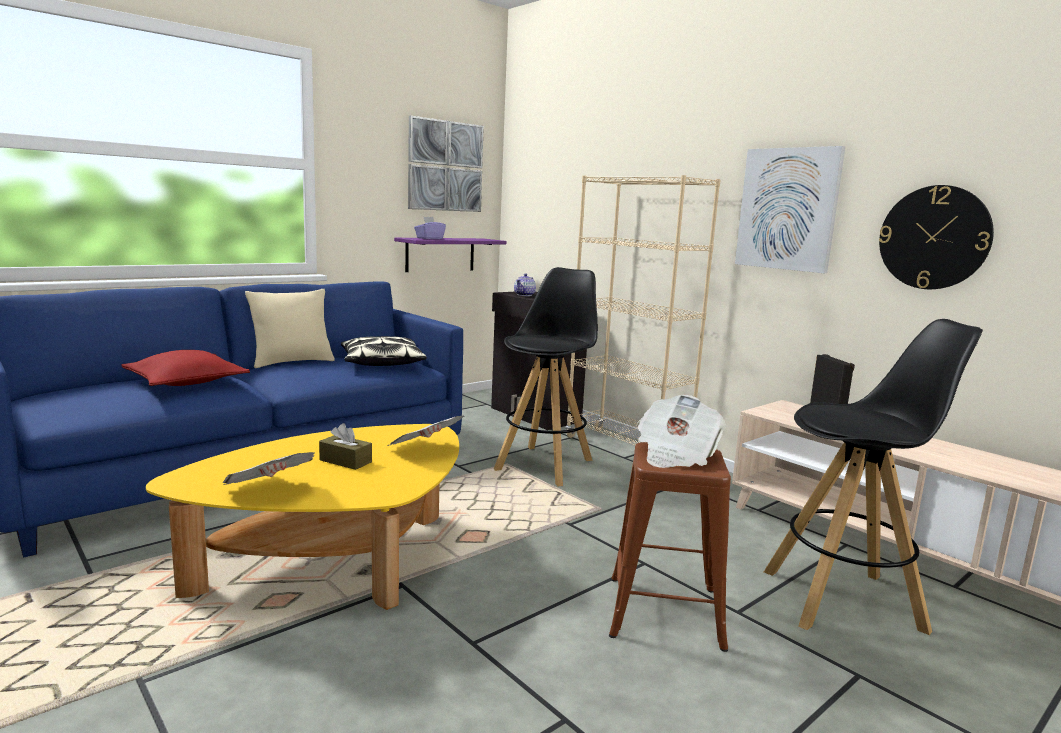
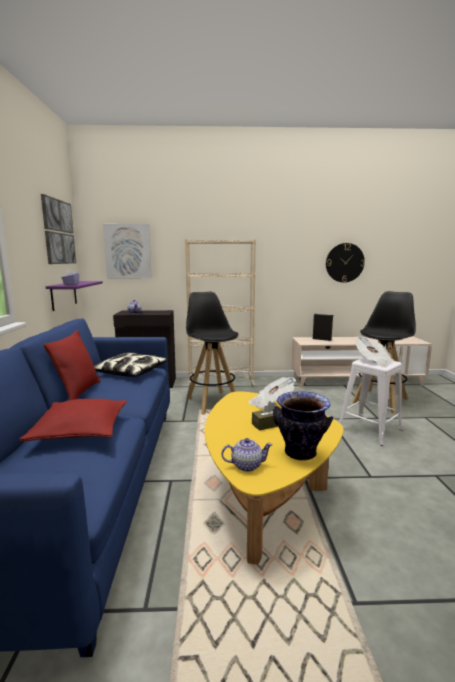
camera: 50 degrees left, 0 degrees up
newspaper [223,452,314,485] -> vase [273,391,333,461]
beige pillow [245,289,335,368] -> red pillow [43,330,101,400]
brown stool [609,442,731,652] -> white stool [339,357,403,446]
picture [735,146,845,273] -> picture moved to [103,224,152,279]
none -> teapot [221,438,273,472]

